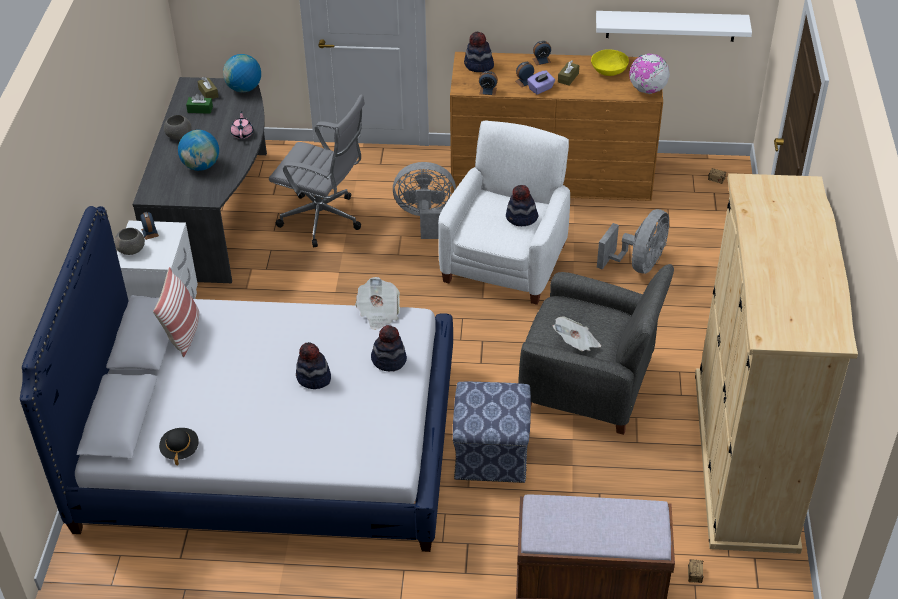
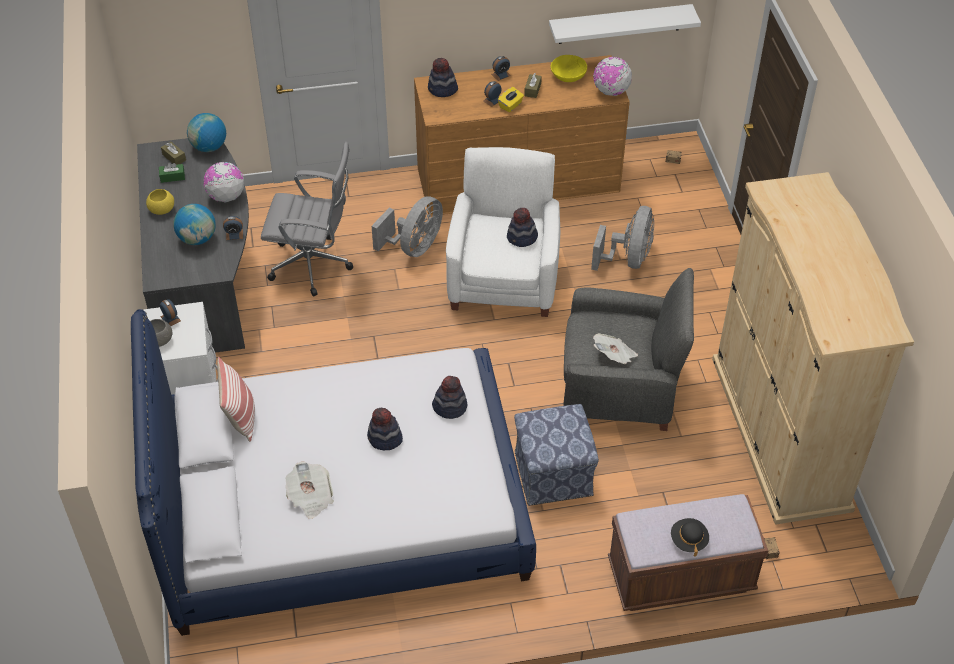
camera: 15 degrees left, 5 degrees up
black hat [159,428,199,465] -> black hat moved to [671,518,709,557]
grey bowl [164,115,191,140] -> yellow bowl [146,189,174,215]
pink teapot [231,111,254,139] -> globe [203,162,244,203]
newspaper [355,277,400,330] -> newspaper moved to [285,461,334,519]
grey fan [393,162,456,239] -> grey fan turned 135 degrees clockwise [372,196,443,257]
alarm clock [479,71,498,95] -> alarm clock moved to [223,216,243,240]
purple tissue box [527,70,555,95] -> yellow tissue box [498,87,524,112]

